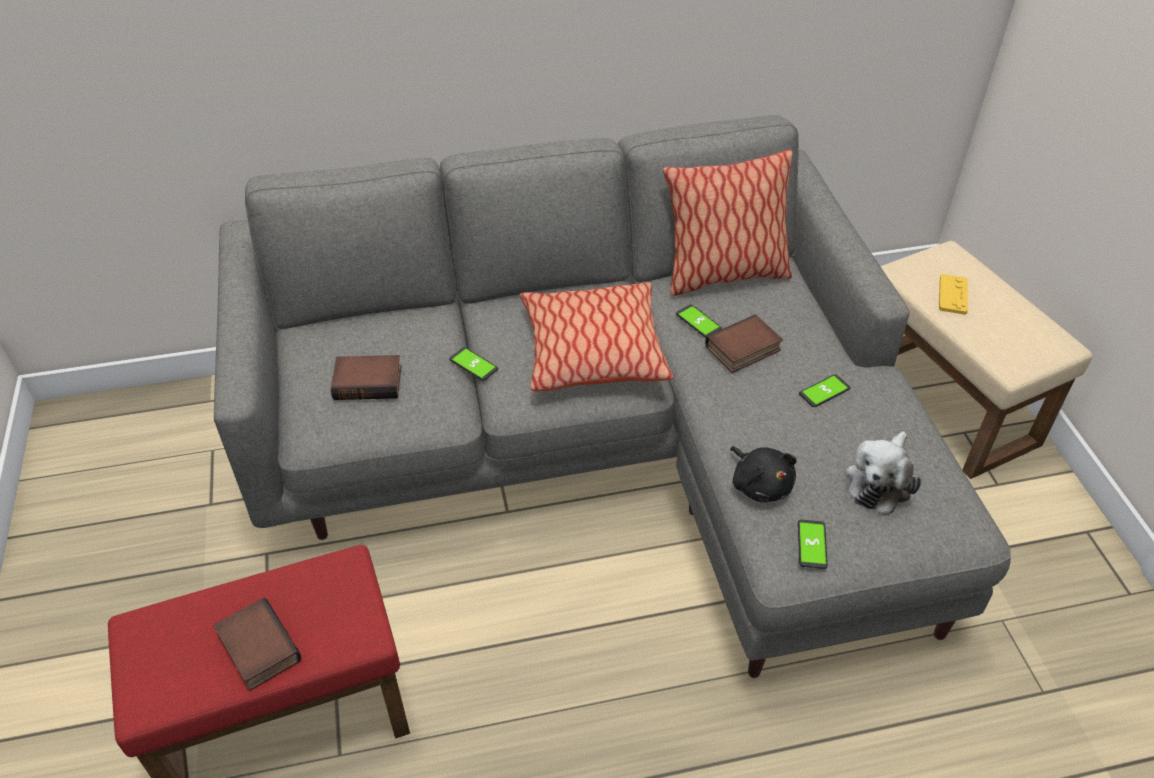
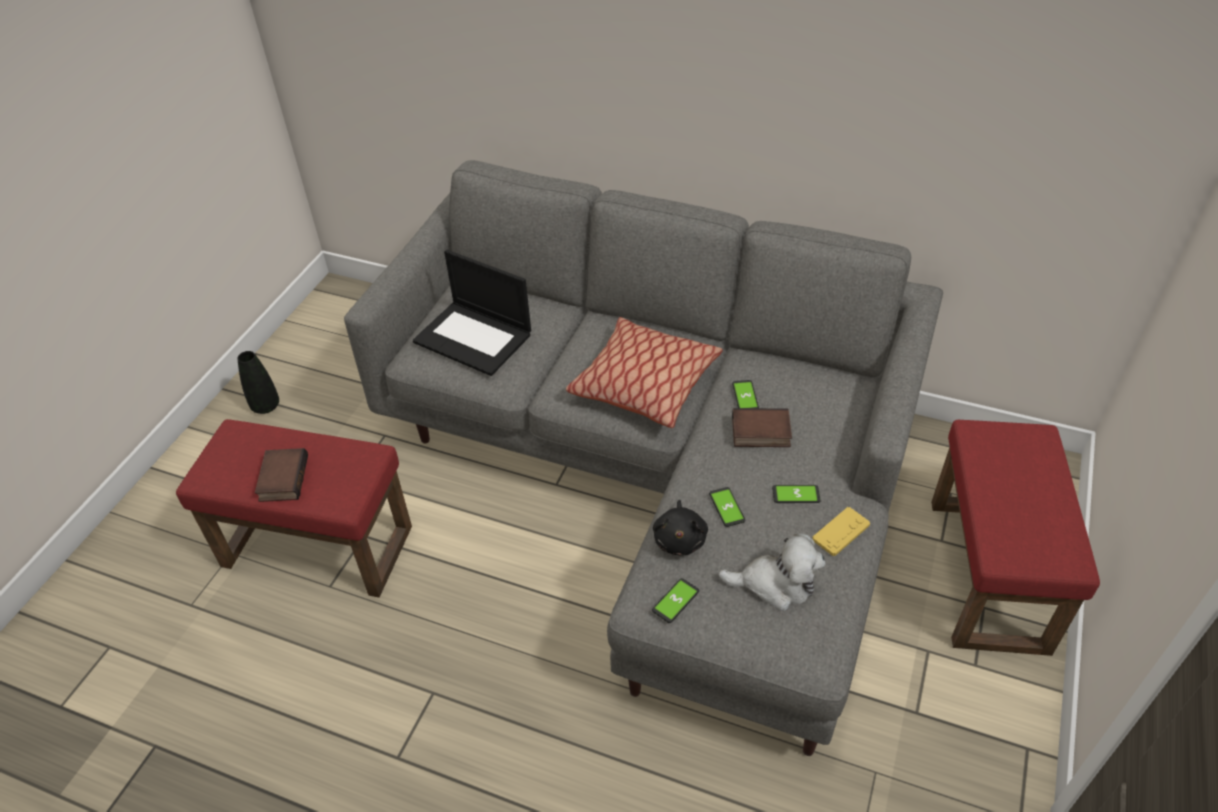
camera: 35 degrees right, 0 degrees up
book [331,355,401,400] -> laptop [413,250,531,376]
phone [449,347,498,381] -> phone moved to [709,487,745,527]
pillow [663,150,793,296] -> none
plush toy [845,431,921,516] -> plush toy turned 150 degrees counterclockwise [718,532,825,611]
beige ottoman [880,241,1092,479] -> red ottoman [931,420,1100,656]
yellow game controller [939,274,968,315] -> yellow game controller moved to [812,507,870,556]
none -> black vase [238,351,279,414]

